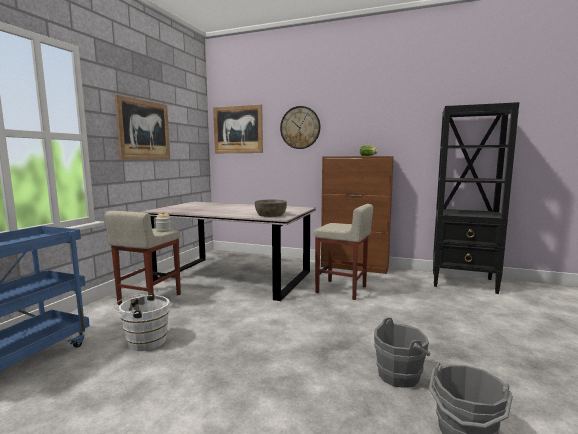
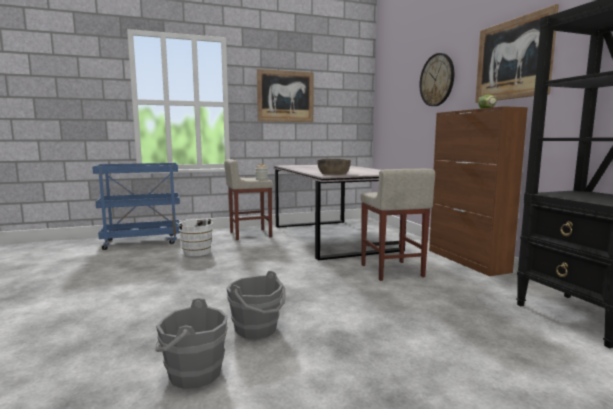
camera: 50 degrees right, 0 degrees up
picture [213,104,263,153] -> picture moved to [475,4,559,103]

